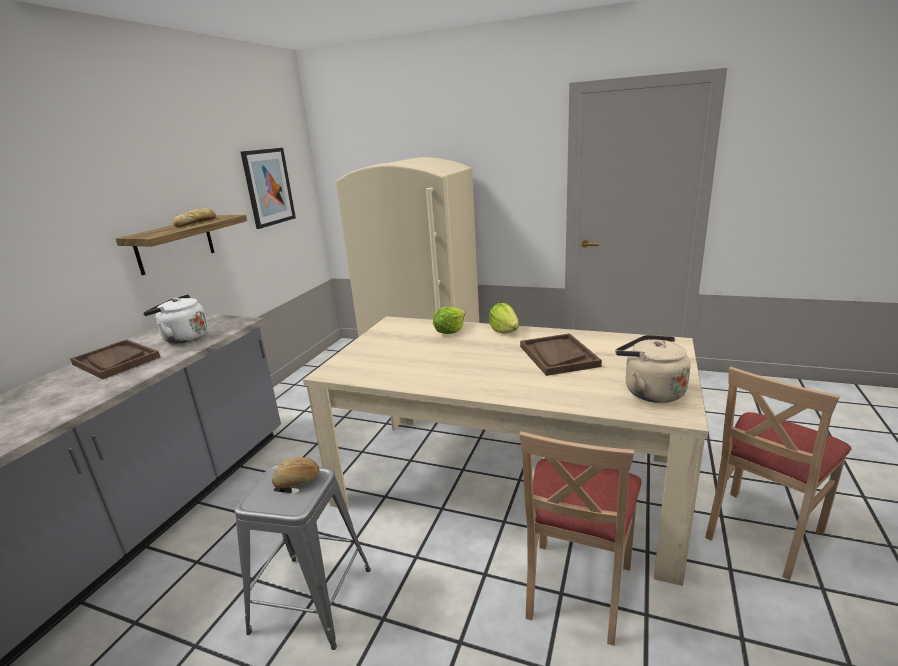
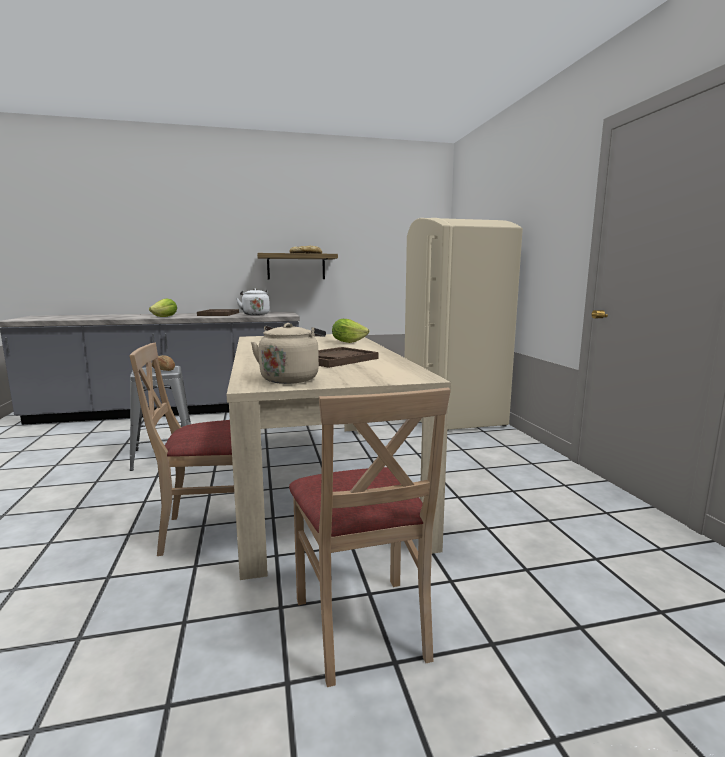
camera: 55 degrees right, 10 degrees down
picture [241,148,296,229] -> none
lettuce [489,303,519,334] -> lettuce moved to [149,299,177,317]
beige chair [705,366,852,580] -> beige chair turned 120 degrees counterclockwise [289,388,451,687]

